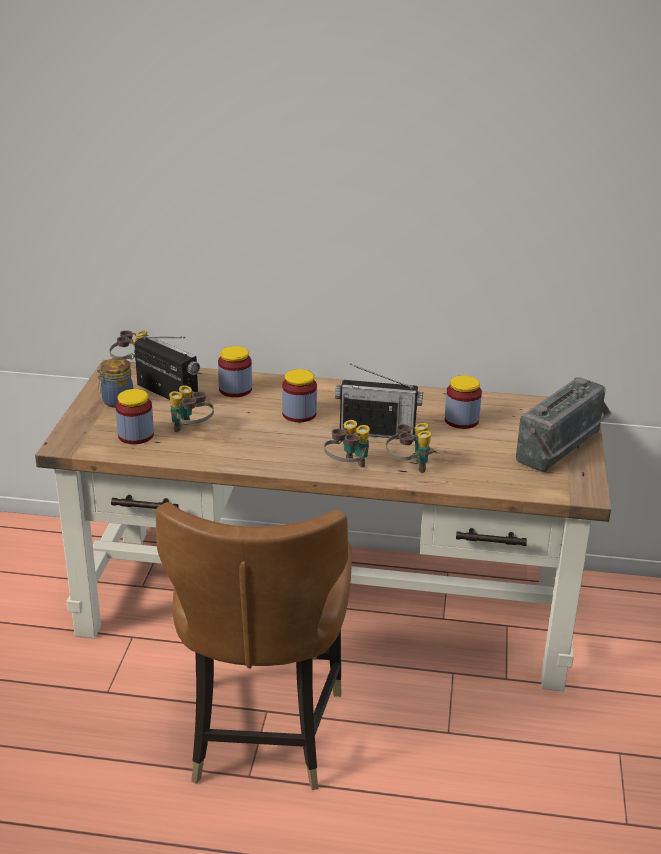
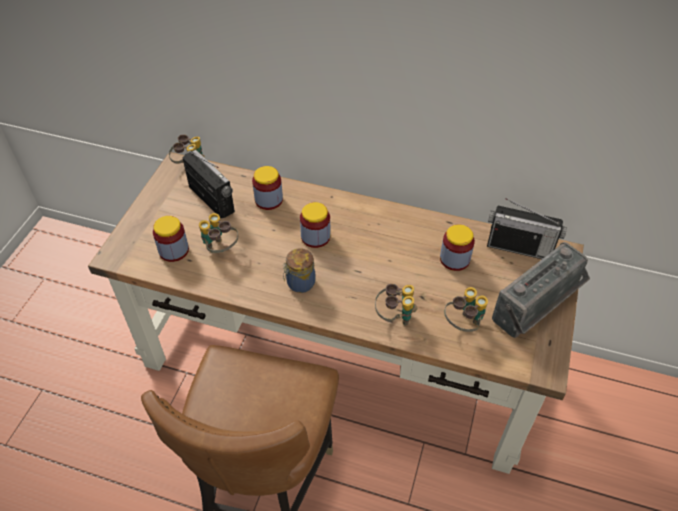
camera: 10 degrees right, 20 degrees up
jar [97,358,133,408] -> jar moved to [283,248,316,293]
binoculars [324,420,370,468] -> binoculars moved to [445,287,488,332]
radio [335,363,423,439] -> radio moved to [487,198,567,259]

